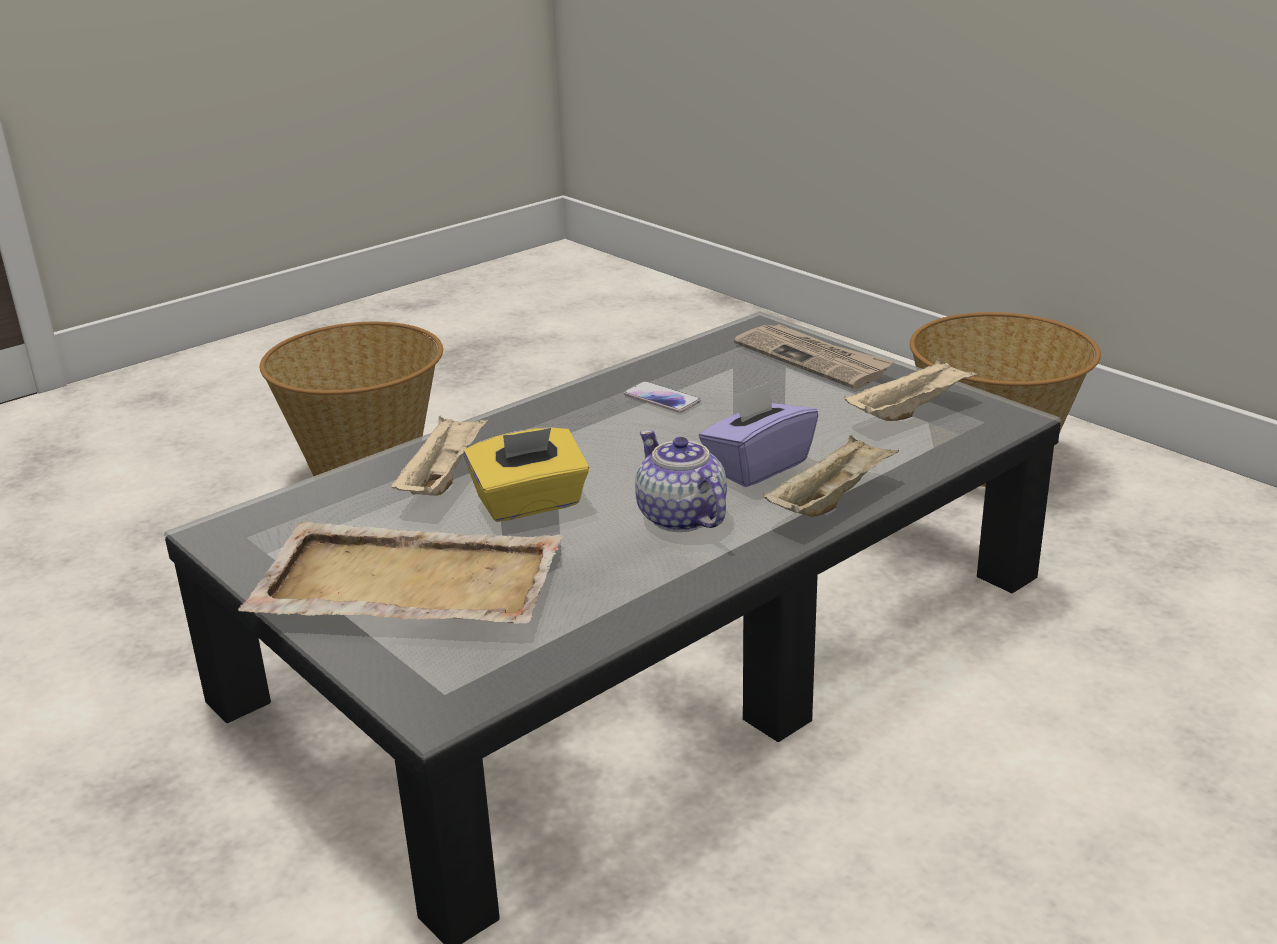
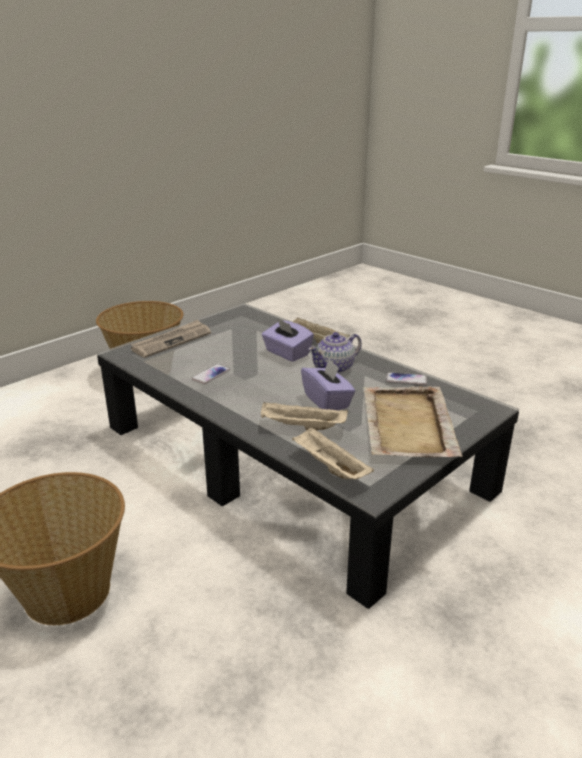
camera: 95 degrees left, 0 degrees up
yellow tissue box [464,427,589,522] -> purple tissue box [301,359,356,410]
beige tray [844,358,978,421] -> beige tray moved to [292,427,374,480]
none -> phone [386,372,427,385]

